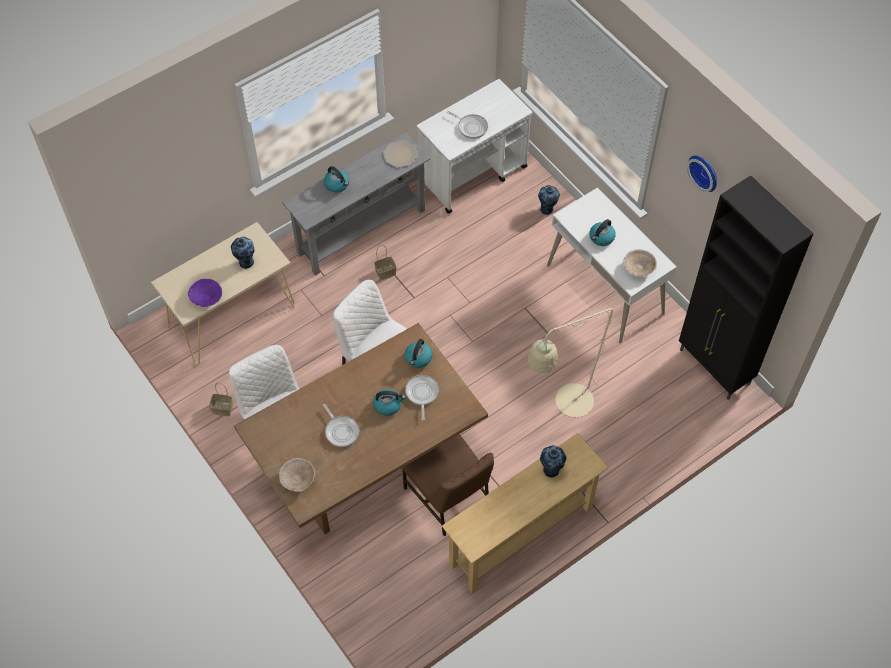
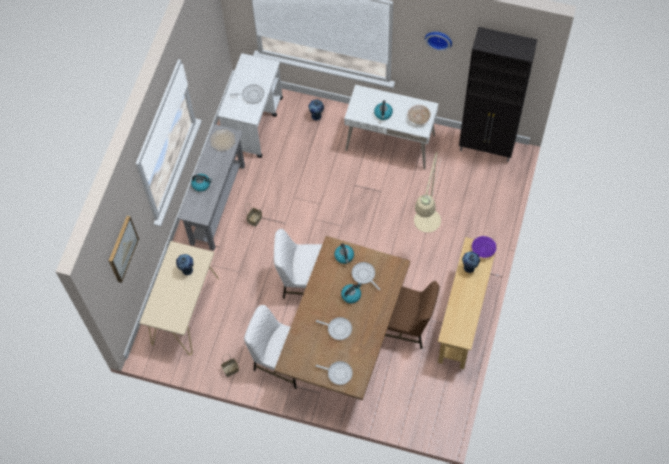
camera: 35 degrees left, 5 degrees up
purple bowl [188,279,222,307] -> purple bowl moved to [472,236,497,258]
beige bowl [279,458,315,491] -> frying pan [316,361,353,385]
none -> picture [109,216,139,283]

